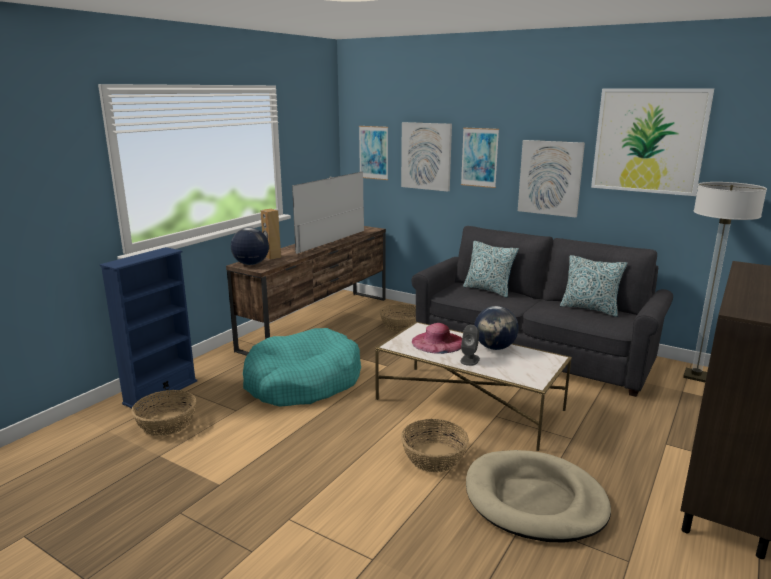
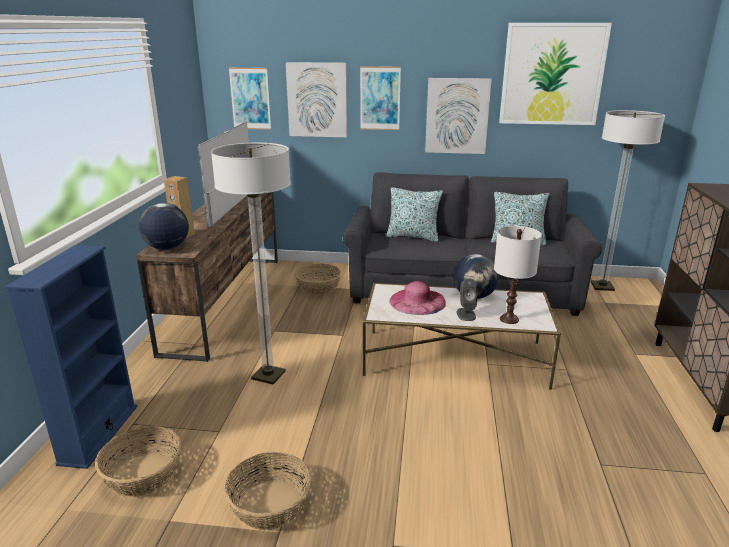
camera: 25 degrees left, 5 degrees up
turquoise dog bed [243,328,361,407] -> floor lamp [211,143,291,385]
basket [401,419,469,472] -> basket moved to [224,452,312,530]
beige dog bed [466,450,611,543] -> none
none -> white table lamp [494,226,542,324]

